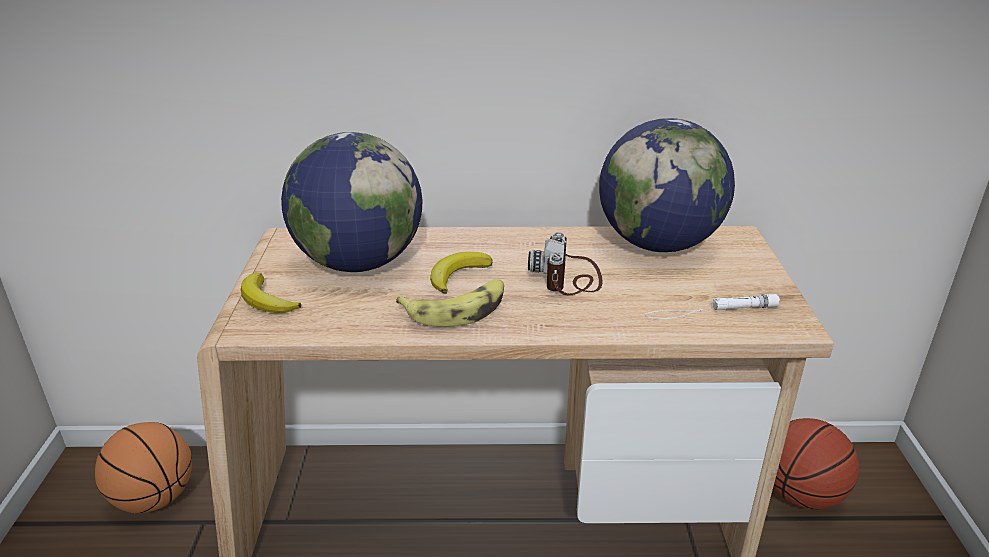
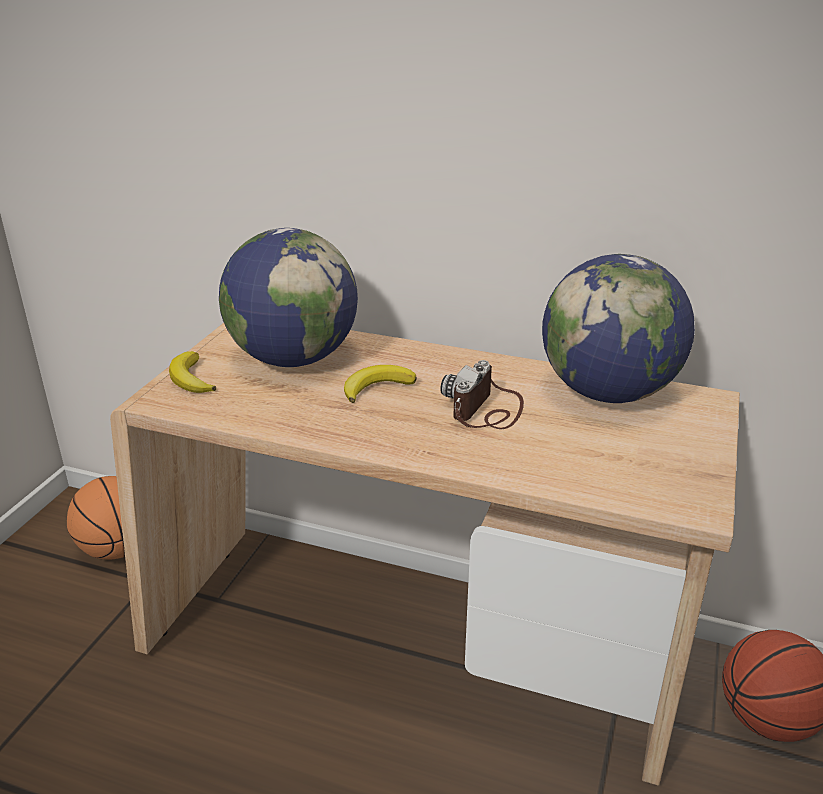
camera: 20 degrees right, 0 degrees up
banana [396,279,504,327] -> none
white flashlight [645,294,780,319] -> none

